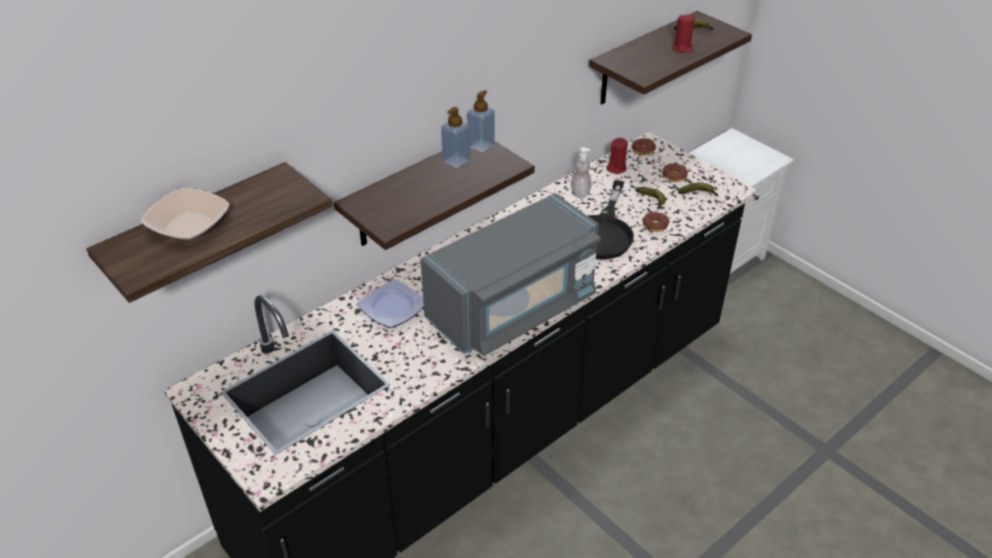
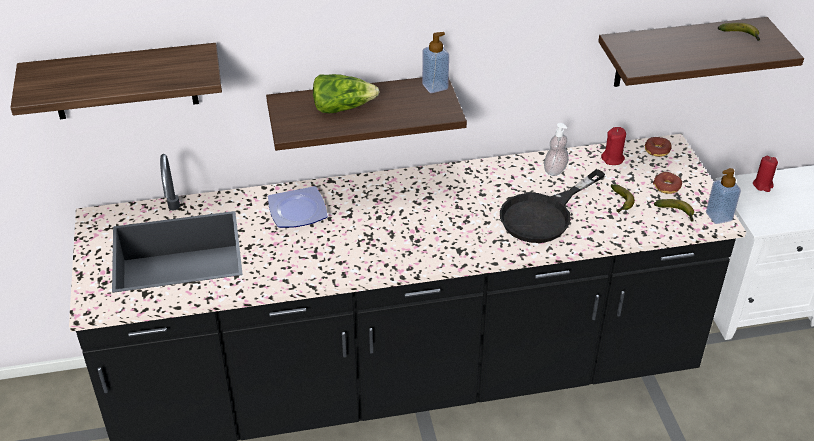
camera: 30 degrees right, 0 degrees up
bowl [141,188,229,241] -> none
grey microwave [420,193,601,356] -> none
soap dispenser [441,107,470,168] -> soap dispenser moved to [706,168,741,224]
donut [643,212,669,232] -> none
red candle [672,14,695,53] -> red candle moved to [753,156,778,192]
none -> lettuce [313,74,380,113]

